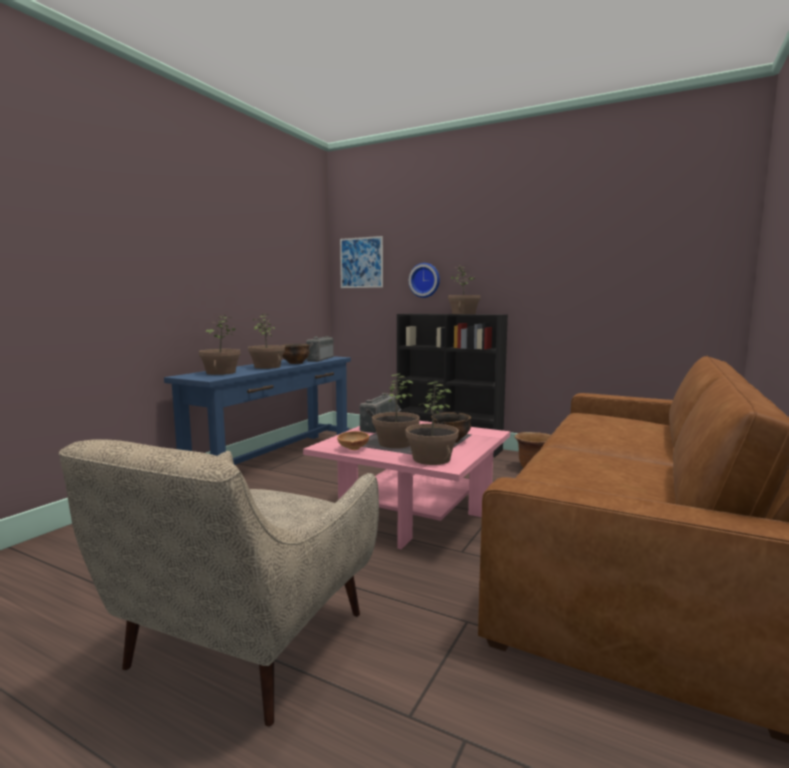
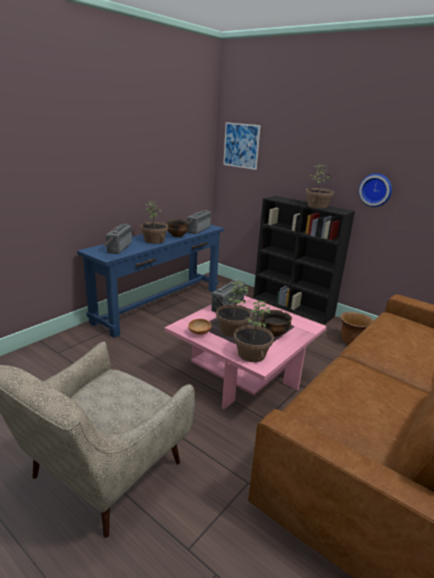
camera: 10 degrees right, 15 degrees up
potted plant [199,315,241,375] -> radio [103,224,132,254]
wall clock [408,263,440,298] -> wall clock moved to [359,173,392,207]

